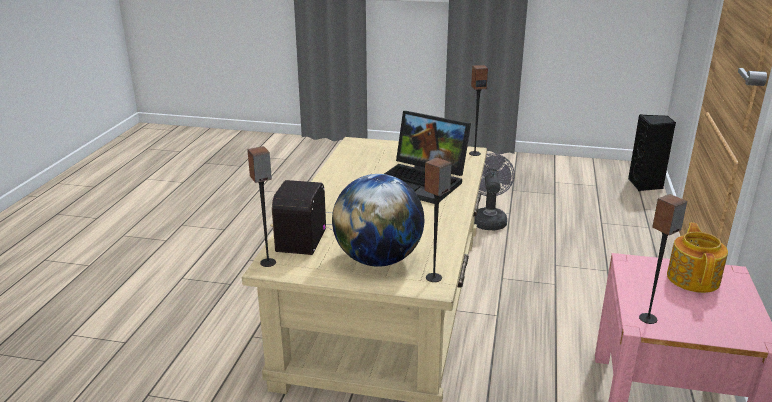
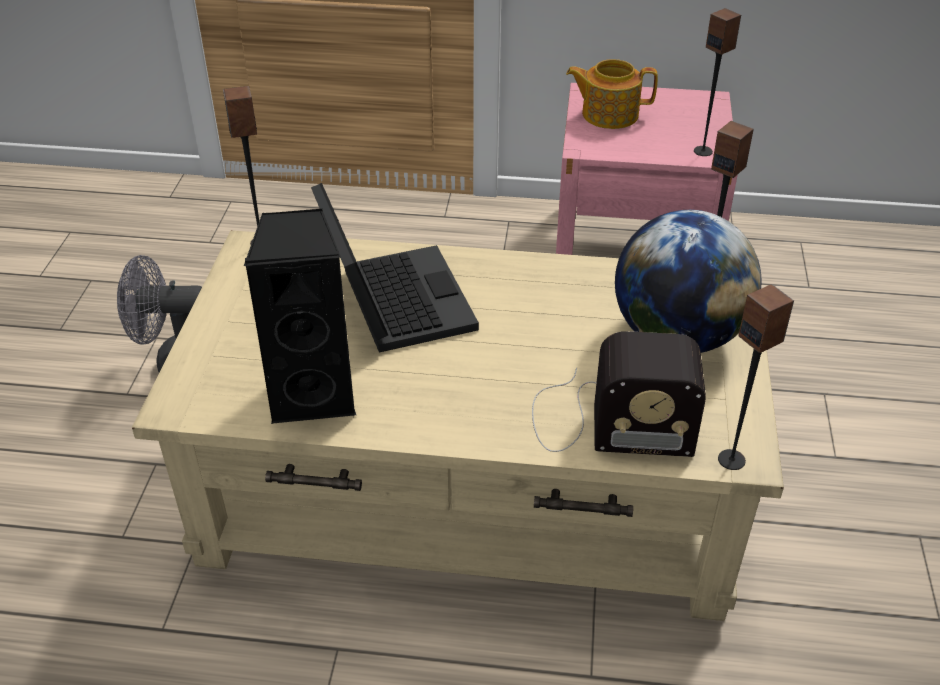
camera: 95 degrees left, 15 degrees up
laptop [384,111,471,204] -> laptop turned 45 degrees counterclockwise [311,183,479,353]
black speaker [628,114,676,191] -> black speaker moved to [244,209,356,425]

